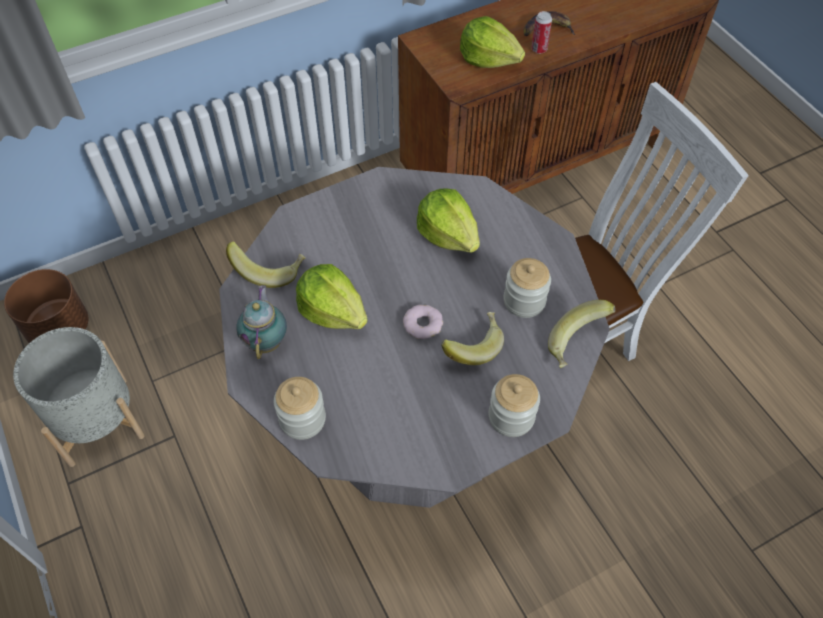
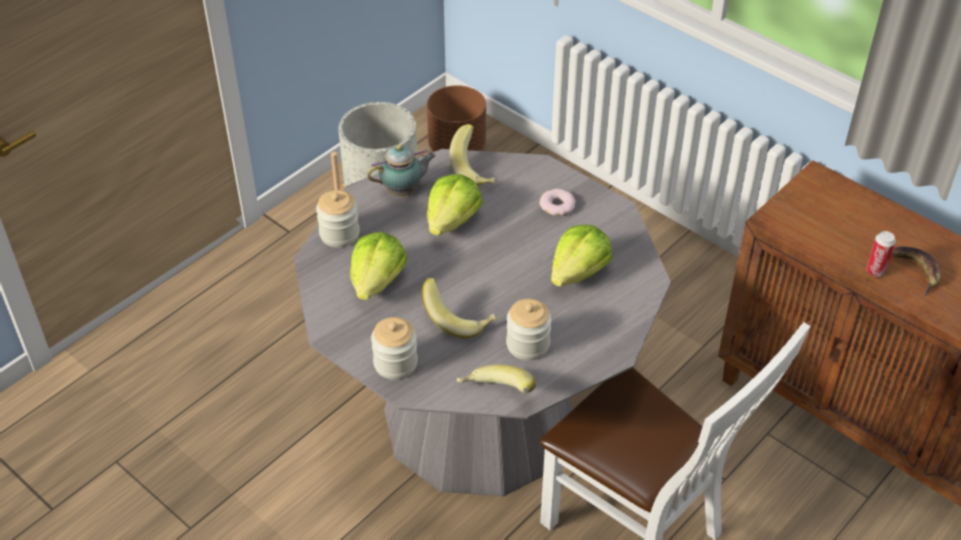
camera: 70 degrees right, 10 degrees down
donut [403,305,443,339] -> donut moved to [539,189,576,216]
lettuce [460,16,525,68] -> lettuce moved to [350,232,407,300]

